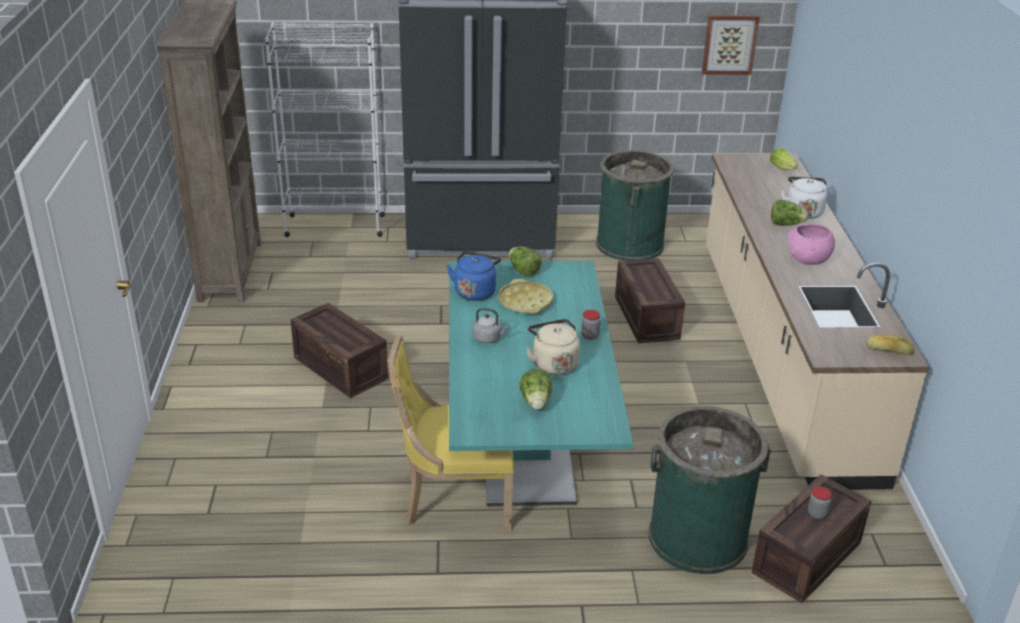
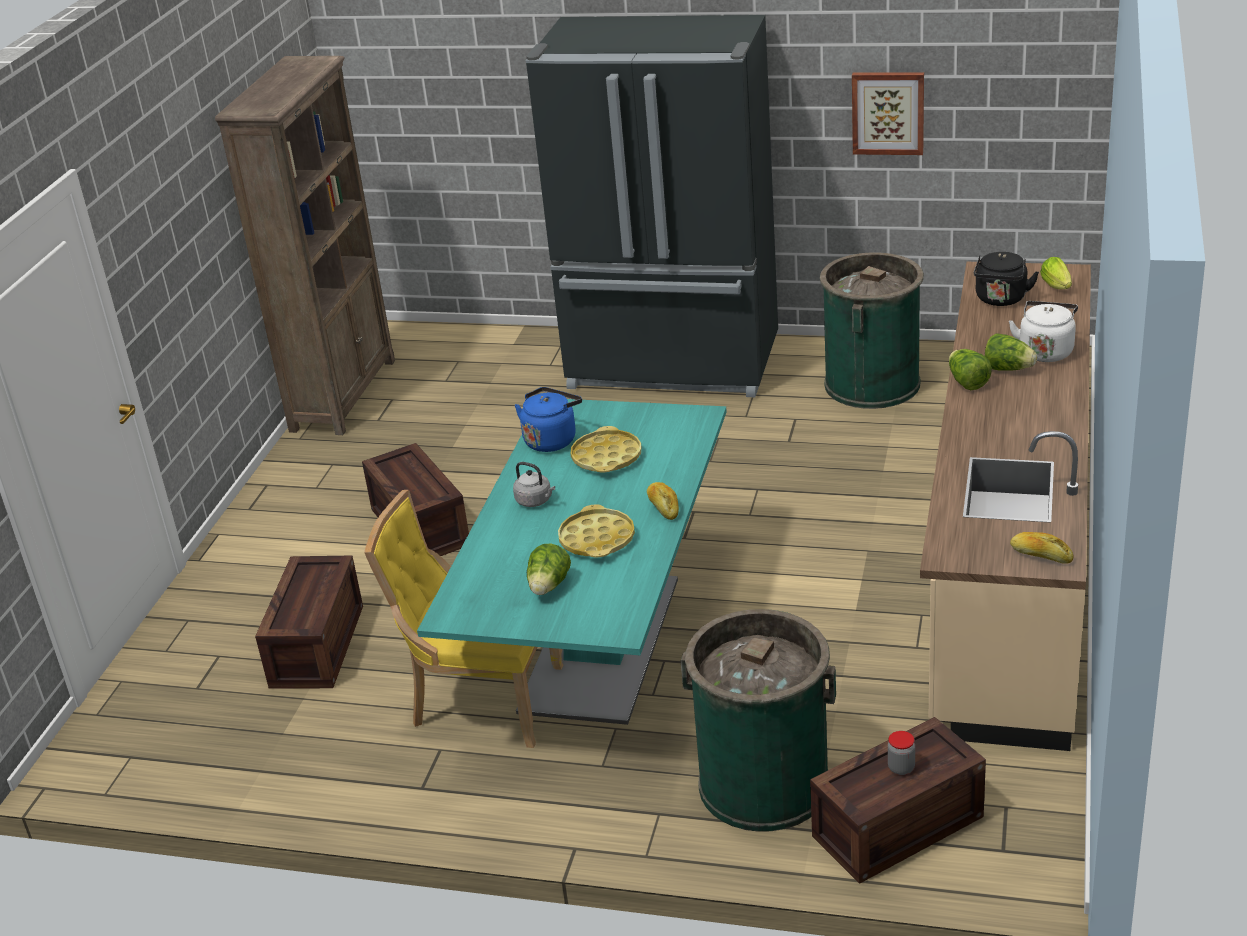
camera: 20 degrees right, 0 degrees up
white bookcase [265,22,385,237] -> none
lettuce [509,246,542,277] -> lettuce moved to [949,349,992,390]
beige kettle [526,319,580,375] -> yellow tray [558,504,635,558]
jar [581,310,601,340] -> bread [647,482,679,520]
crate [615,258,685,343] -> crate moved to [255,556,363,689]
picture [702,15,760,75] -> picture moved to [852,72,924,155]
pink bowl [788,224,835,265] -> none
none -> black kettle [974,252,1039,306]

